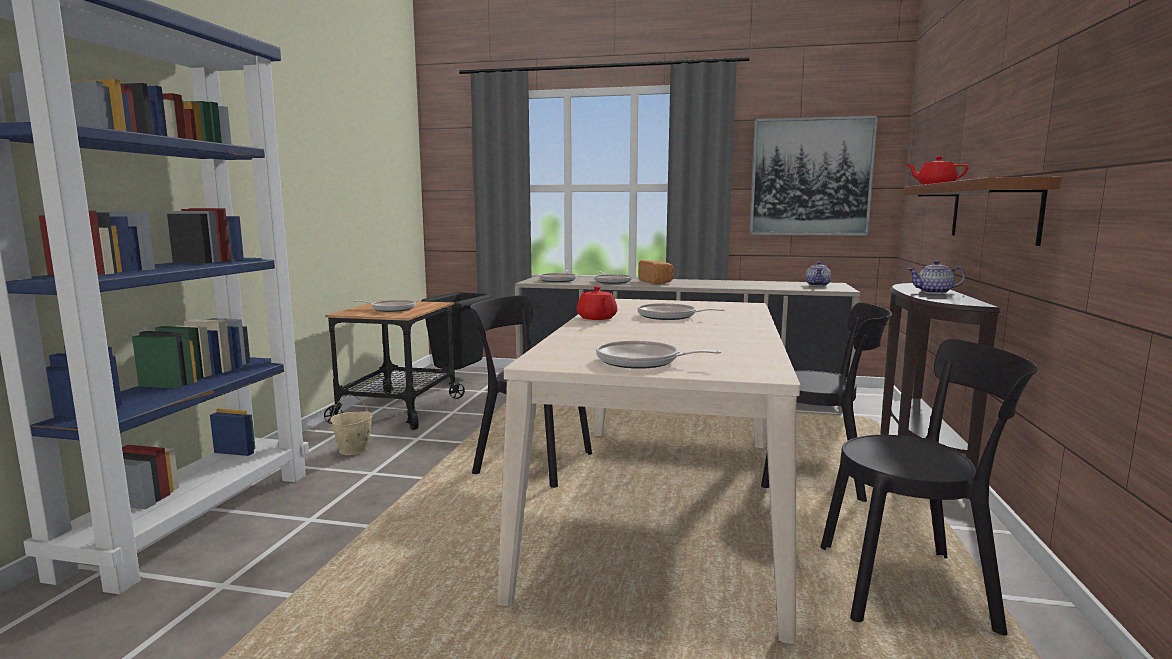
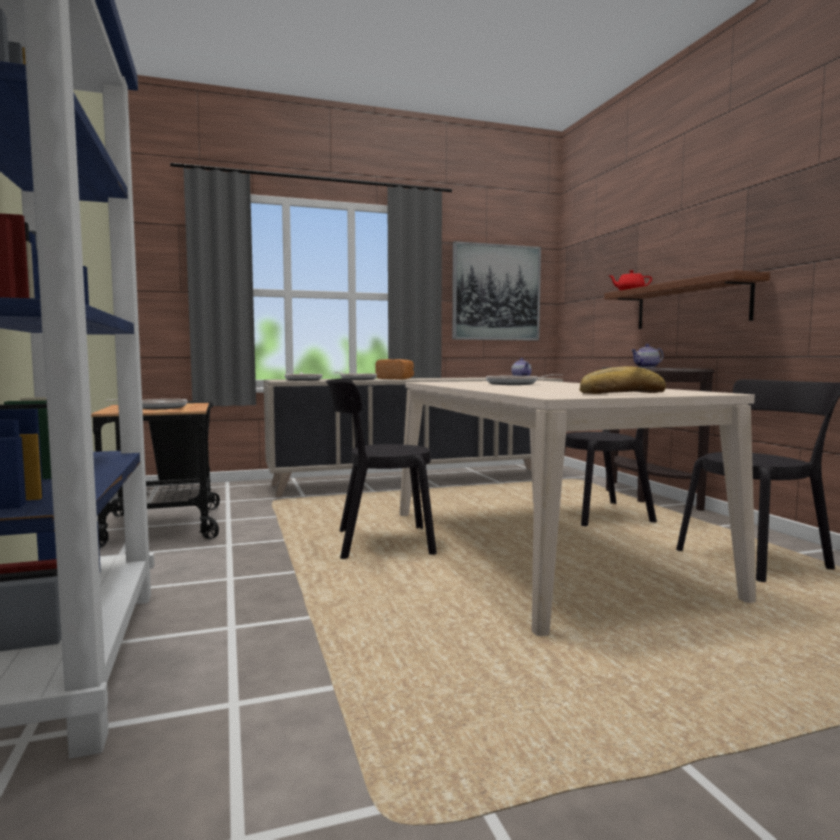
camera: 30 degrees left, 5 degrees down
beige bucket [330,394,373,455] -> none
red teapot [577,286,618,320] -> none
frying pan [596,341,721,369] -> bread [580,366,666,394]

